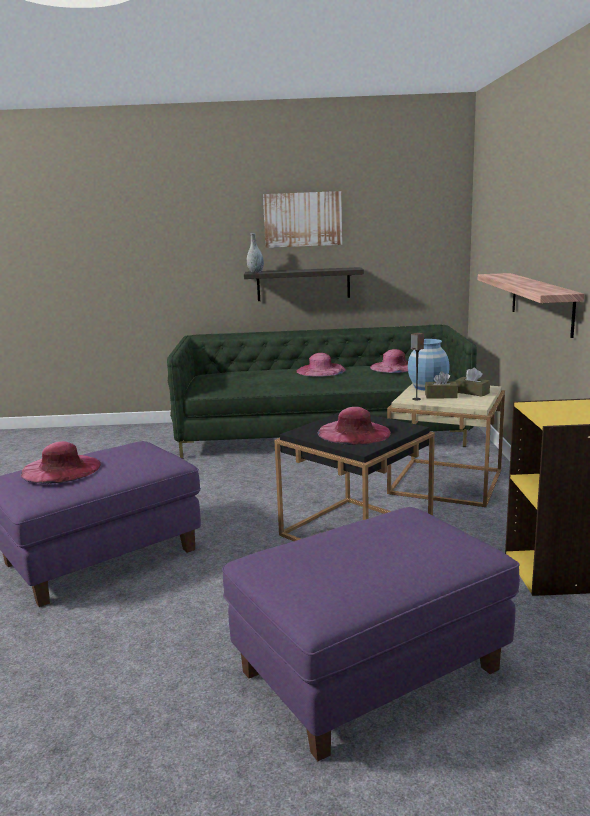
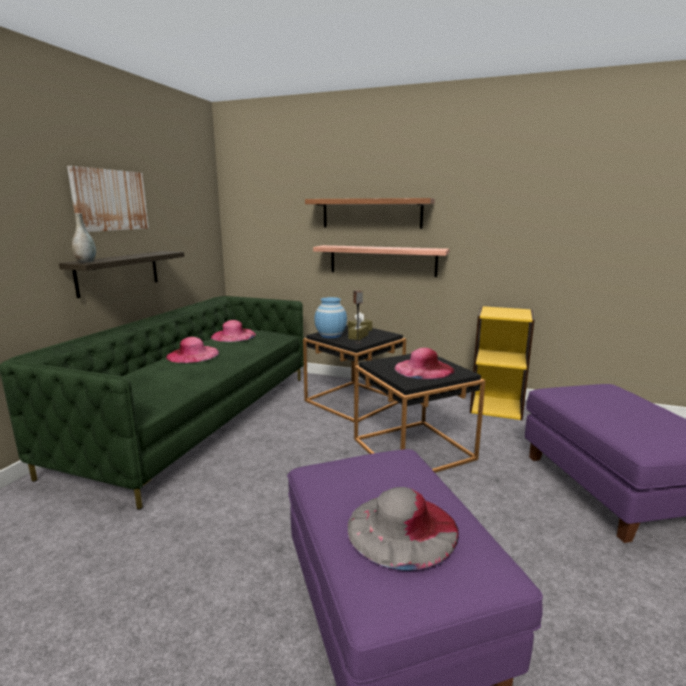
camera: 70 degrees left, 0 degrees up
pink hat [20,441,101,483] -> grey hat [348,487,459,571]
beige side table [387,383,505,507] -> black side table [303,325,406,422]
none -> shelf [305,198,435,229]

